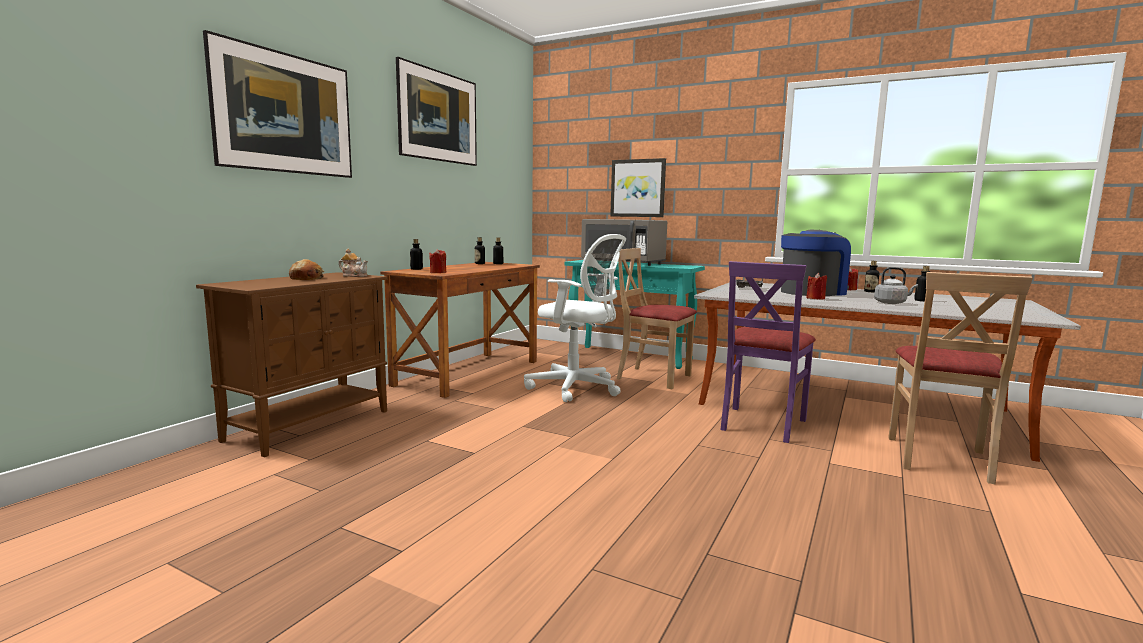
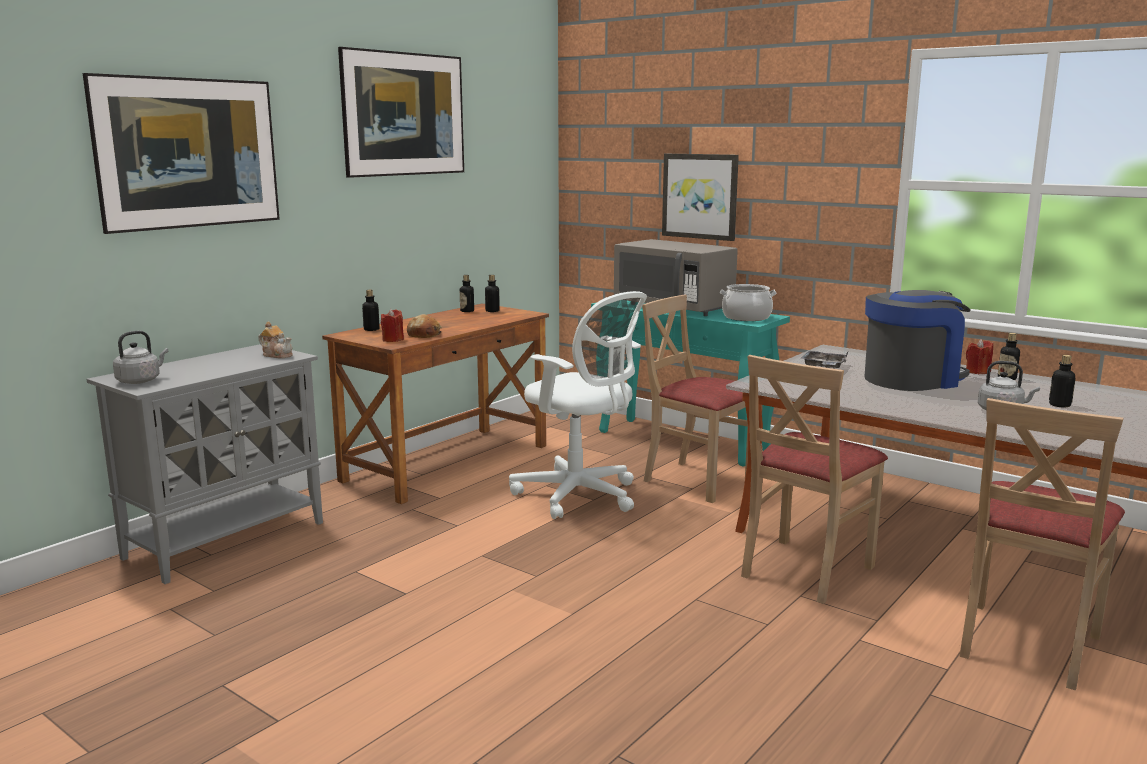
camera: 10 degrees right, 5 degrees up
brown cabinet [196,272,387,457] -> grey cabinet [87,344,323,584]
bread [289,259,324,280] -> bread moved to [407,314,442,338]
purple chair [720,261,816,443] -> beige chair [741,355,888,604]
red candle [806,273,827,300] -> none
none -> grey kettle [113,331,168,384]
none -> cooking pot [720,284,776,321]

